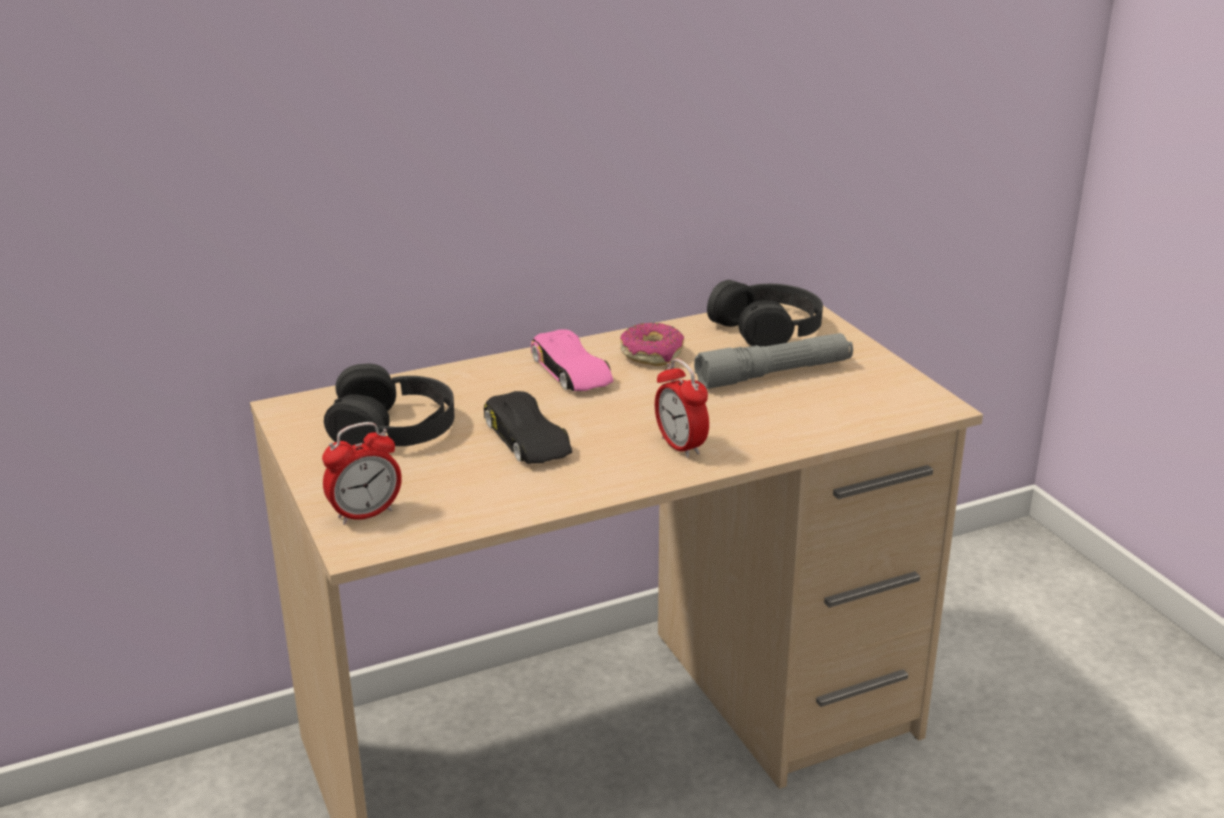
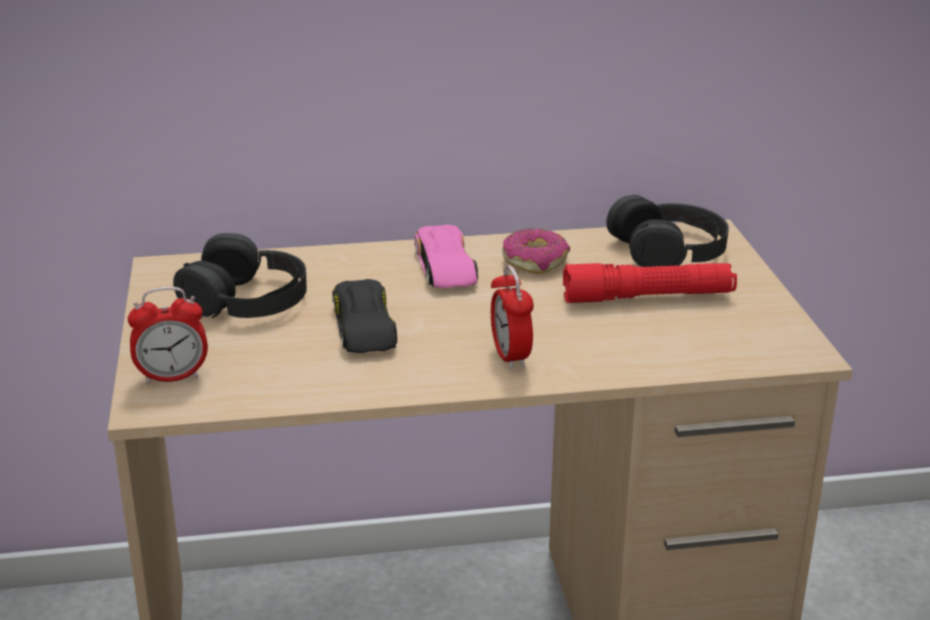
camera: 15 degrees right, 0 degrees up
grey flashlight [694,333,853,389] -> red flashlight [563,263,737,303]

